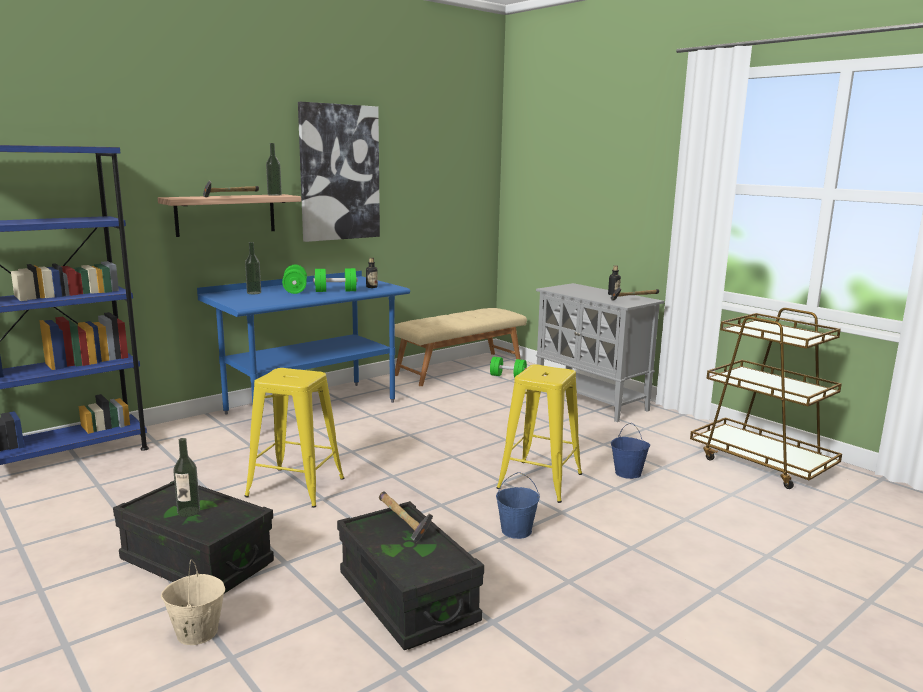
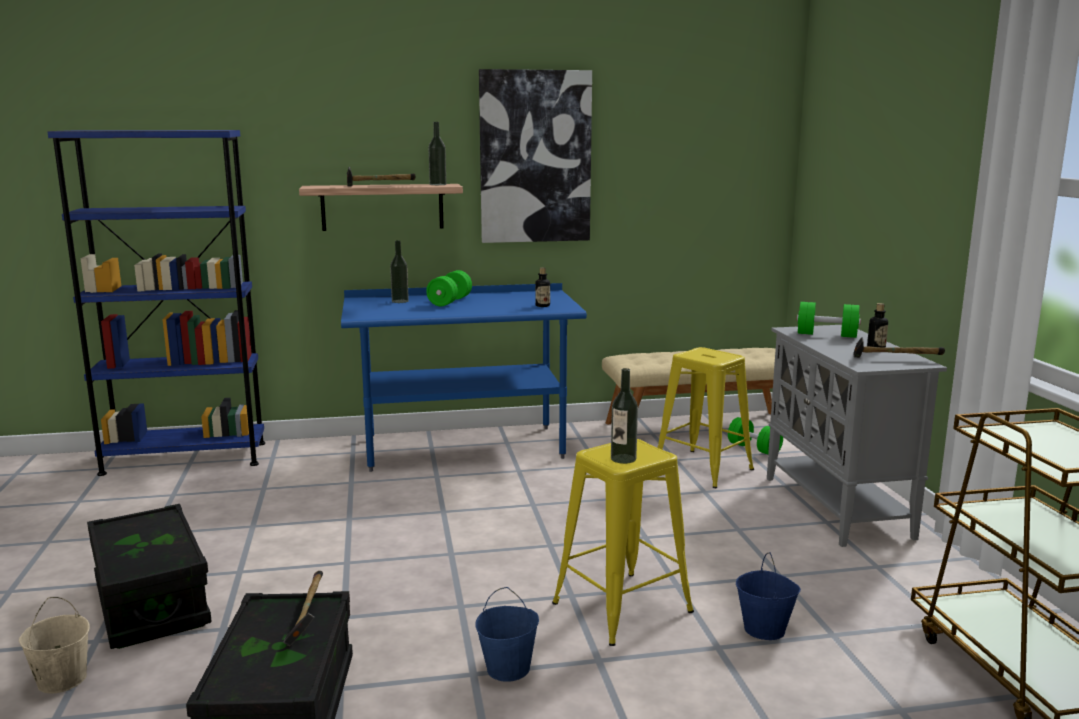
camera: 30 degrees right, 0 degrees up
bottle [173,438,200,517] -> bottle moved to [611,368,638,464]
yellow stool [244,368,344,508] -> yellow stool moved to [657,347,754,488]
green dumbbell [314,268,358,292] -> green dumbbell moved to [797,302,861,338]

